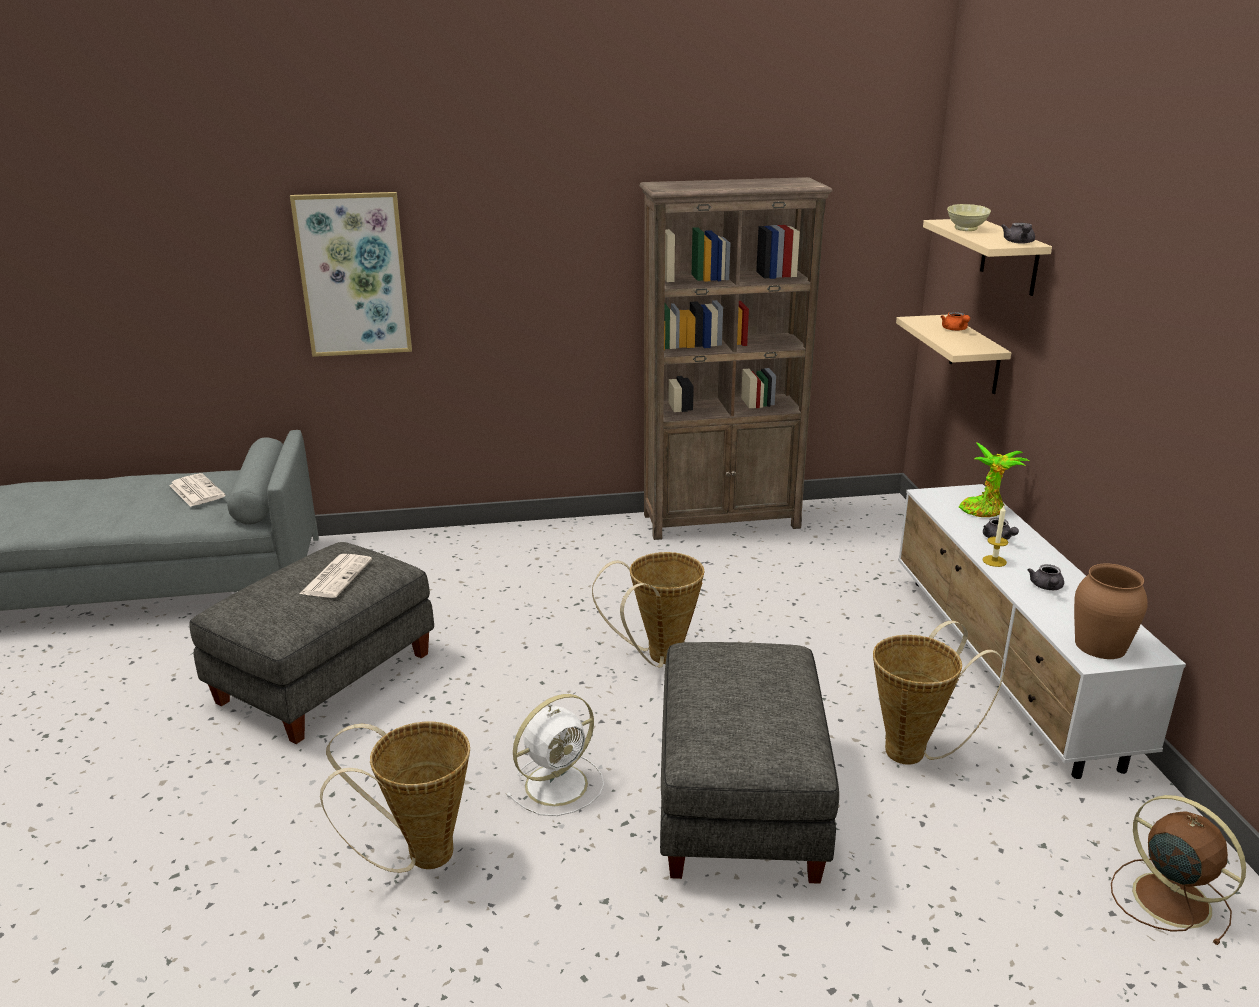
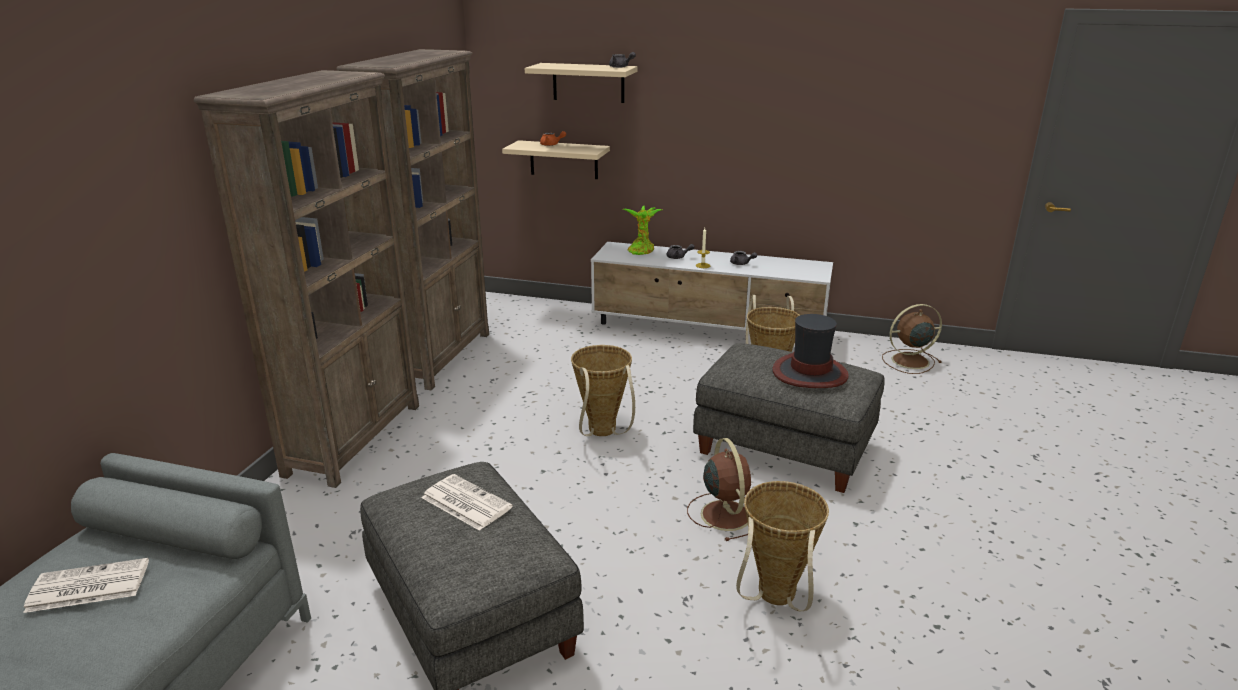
camera: 65 degrees left, 0 degrees up
picture [290,192,412,357] -> none
white fan [506,694,604,816] -> brown fan [687,438,751,541]
beige bowl [947,204,991,231] -> none
brown vase [1074,564,1148,659] -> none
none -> brown bookcase [194,70,419,488]
none -> hat [772,314,849,388]

